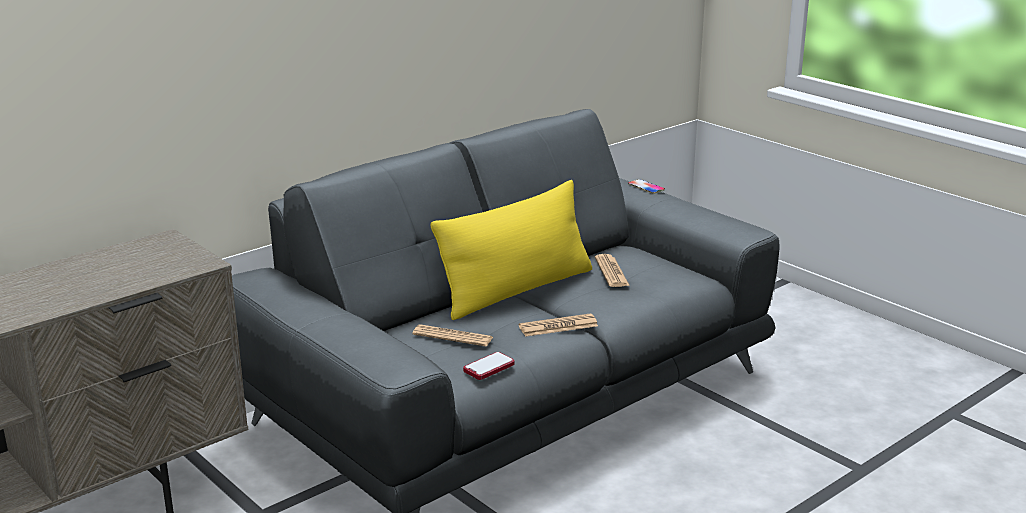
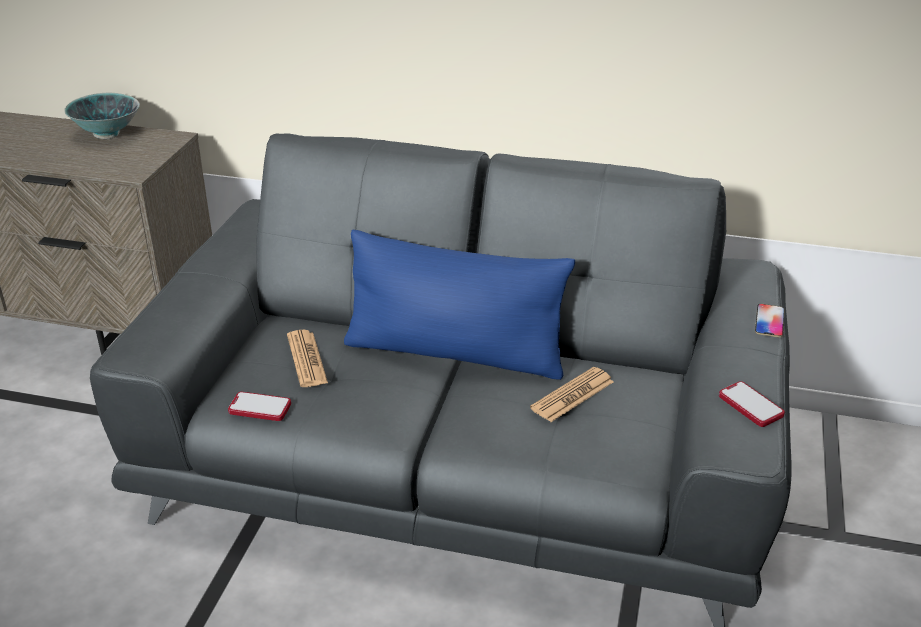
camera: 55 degrees right, 10 degrees up
yellow pillow [430,180,592,320] -> blue pillow [344,230,575,380]
newspaper [519,313,598,337] -> none
none -> bowl [64,93,140,139]
none -> phone [719,381,785,427]

